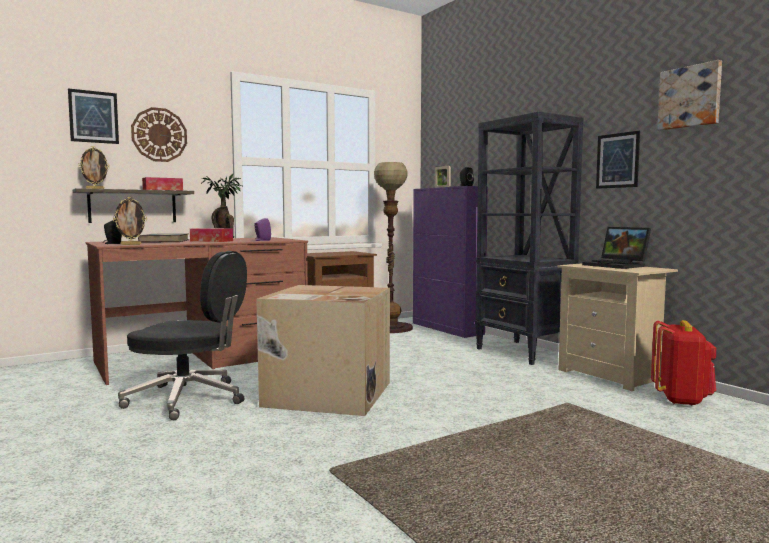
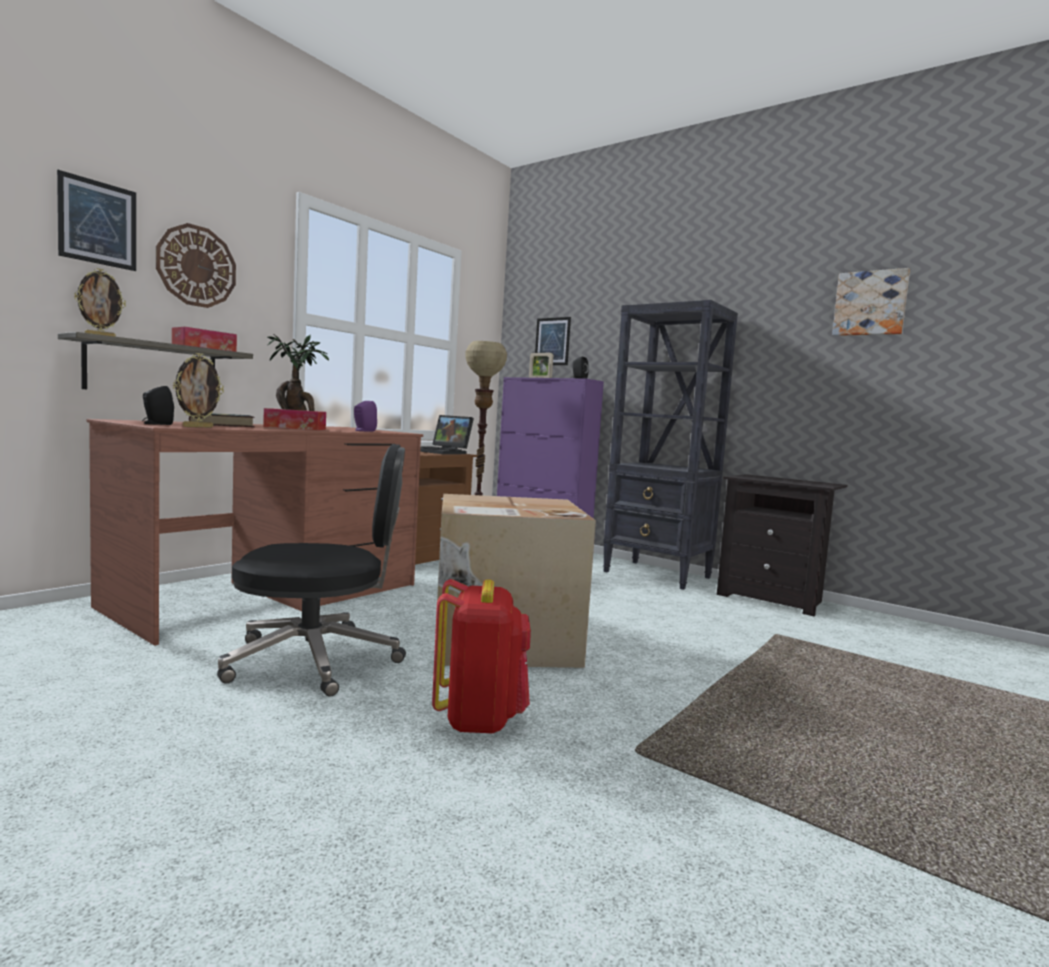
camera: 20 degrees left, 0 degrees up
beige nightstand [557,264,678,391] -> black nightstand [717,474,847,616]
laptop [582,227,651,269] -> laptop moved to [420,415,474,454]
picture [596,131,640,189] -> picture moved to [535,317,571,365]
red backpack [651,320,716,406] -> red backpack moved to [432,579,531,734]

